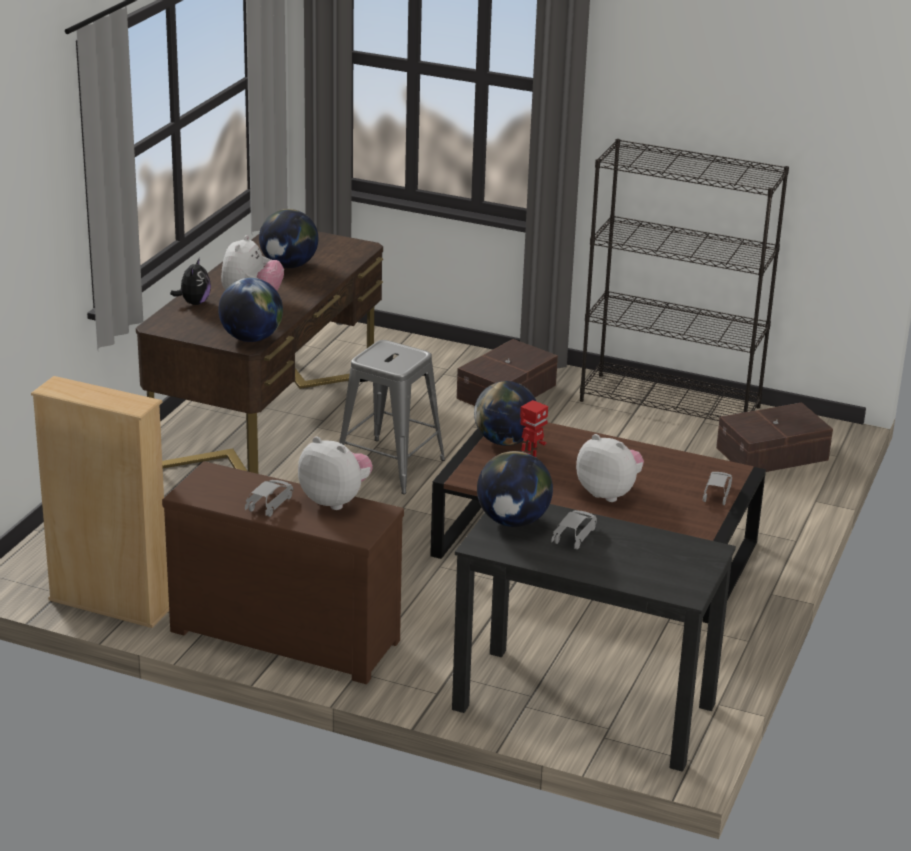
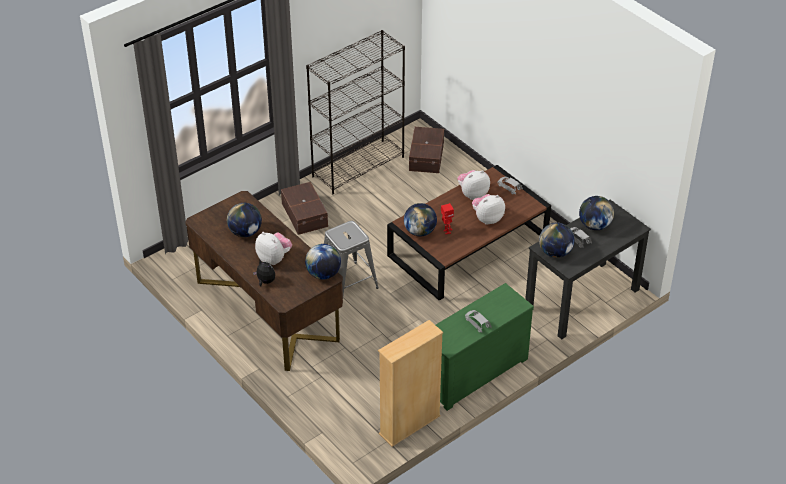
camera: 60 degrees left, 15 degrees up
brown dresser [162,461,404,684] -> green dresser [436,283,534,411]
plush toy [298,436,373,510] -> plush toy moved to [458,170,490,200]
none -> globe [579,196,614,230]

